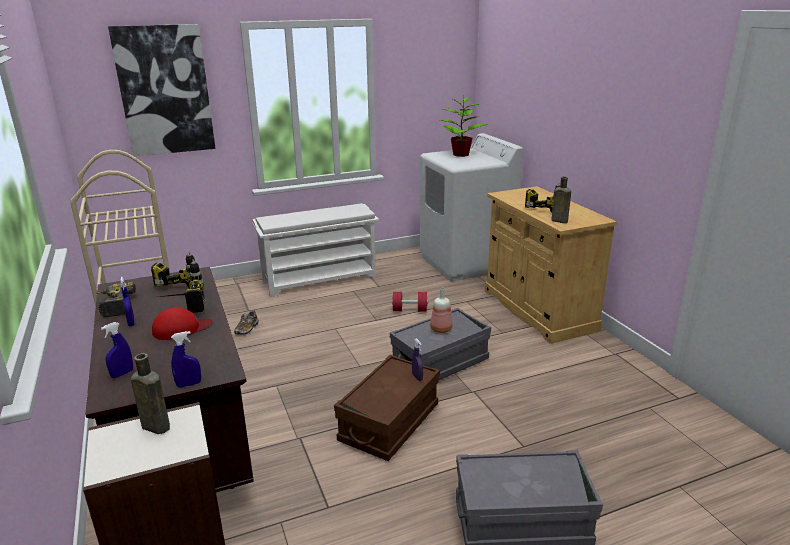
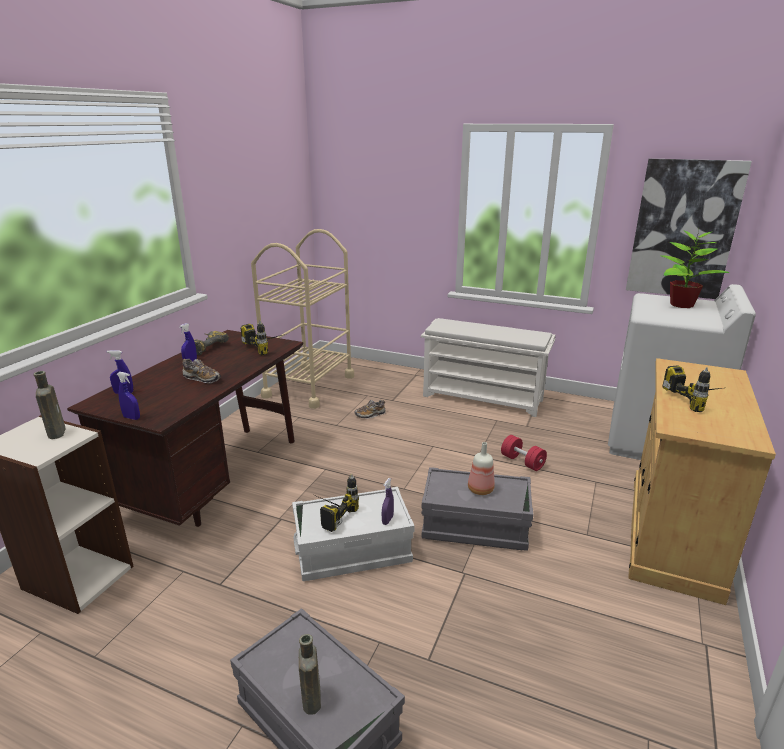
camera: 45 degrees right, 0 degrees up
picture [108,24,216,156] -> picture moved to [626,159,752,299]
red cap [152,307,213,340] -> shoe [182,359,221,384]
power drill [159,259,206,313] -> power drill moved to [312,474,359,532]
brown storage box [334,355,440,461] -> white storage box [292,487,414,581]
brown bottle [551,176,571,223] -> brown bottle moved to [299,634,321,715]

